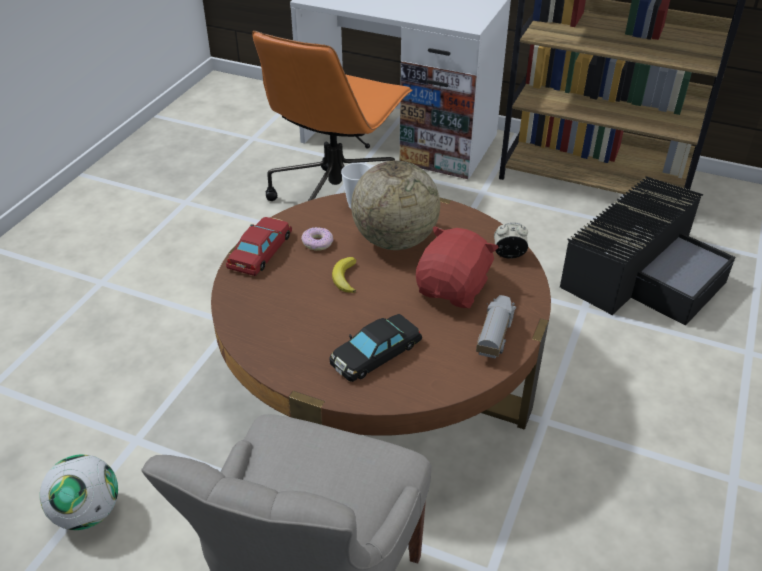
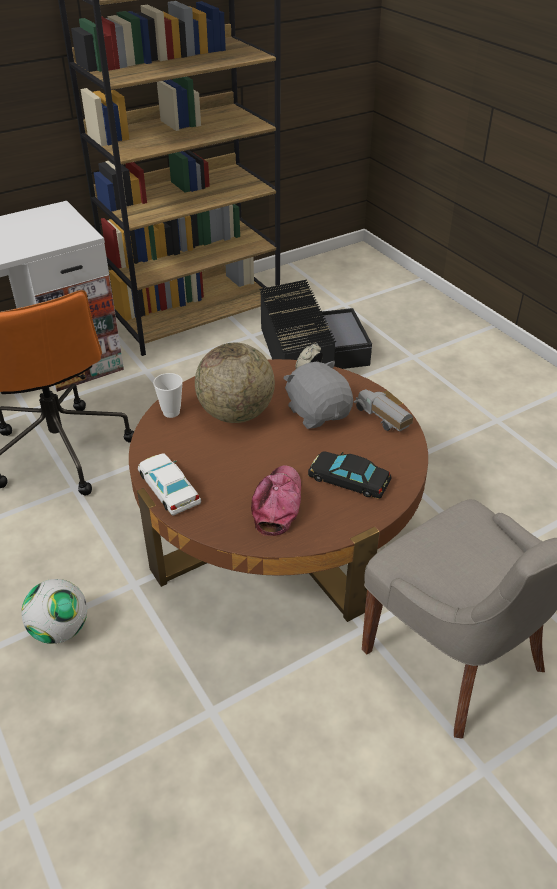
camera: 55 degrees left, 0 degrees up
football [40,454,118,530] -> football moved to [21,579,87,644]
red toy car [226,217,292,276] -> white toy car [138,453,201,516]
donut [301,227,333,251] -> none
black toy car [329,314,422,382] -> black toy car turned 120 degrees clockwise [308,451,392,499]
banana [332,257,356,293] -> none
red plush toy [416,226,499,308] -> grey plush toy [283,361,353,429]
none -> cap [251,465,301,536]

